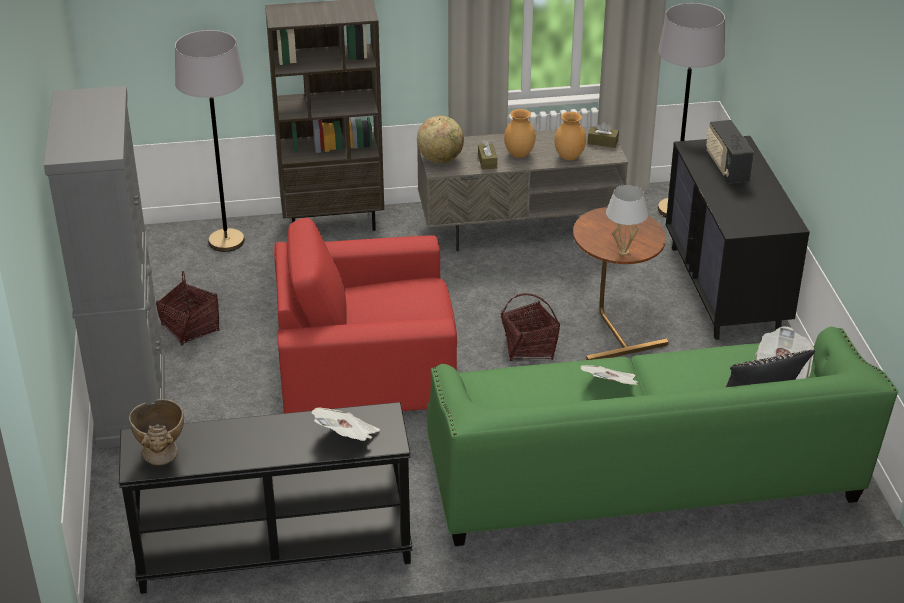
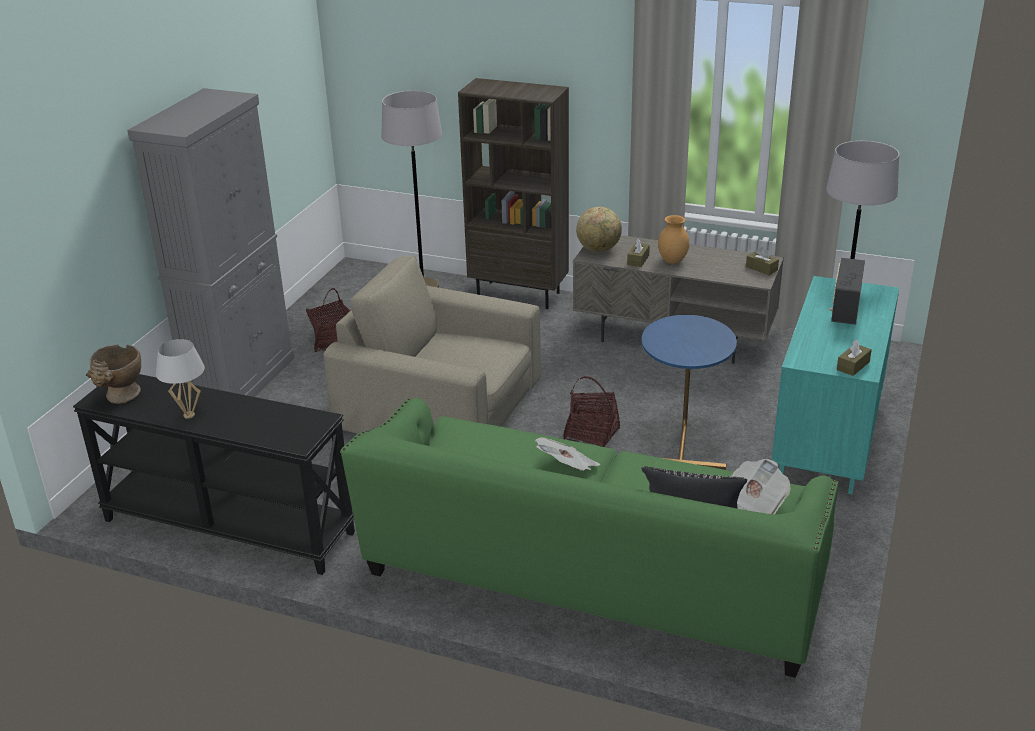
camera: 30 degrees right, 5 degrees down
red armchair [274,218,457,413] -> beige armchair [323,256,541,434]
newspaper [311,407,380,441] -> none
brown vase [554,112,586,161] -> none
brown side table [573,207,669,360] -> blue side table [642,315,737,470]
white table lamp [606,185,648,255] -> white table lamp moved to [156,339,205,419]
black dresser [666,136,810,340] -> turquoise dresser [772,276,899,494]
none -> brown tissue box [837,340,872,376]

